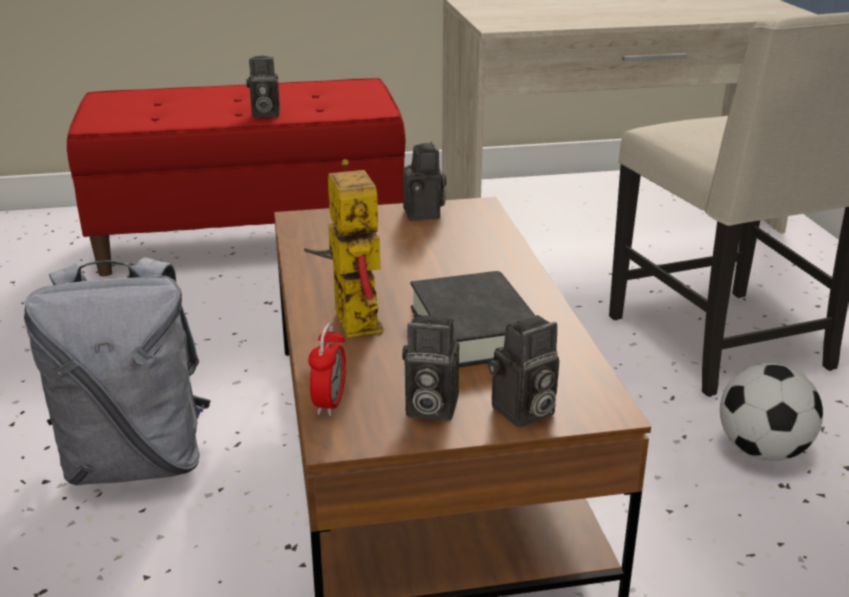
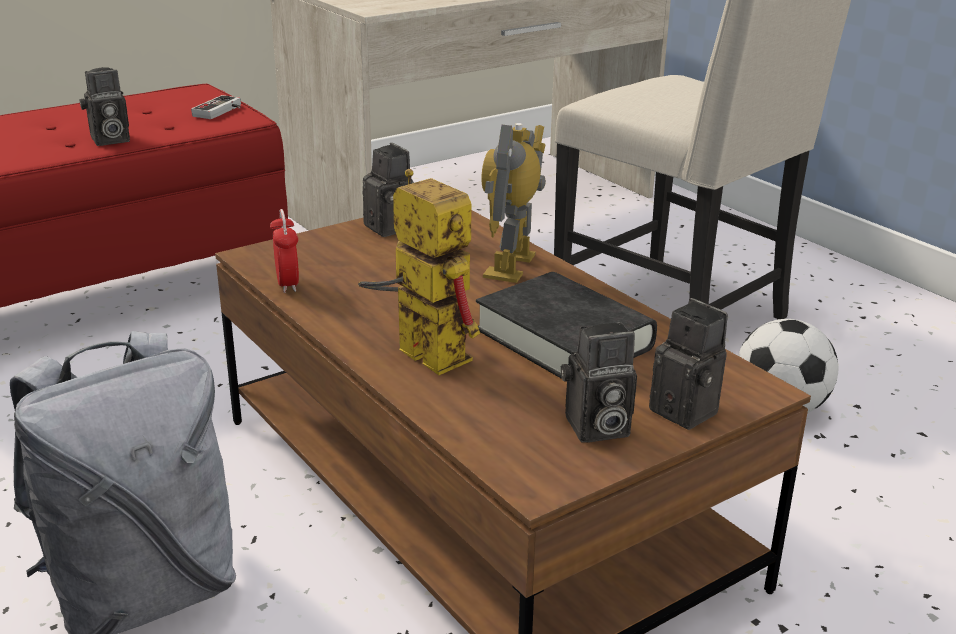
camera: 25 degrees left, 0 degrees up
alarm clock [308,323,346,416] -> alarm clock moved to [270,209,299,293]
camera [488,315,559,428] -> camera turned 75 degrees counterclockwise [649,298,728,430]
none -> game controller [191,95,241,119]
none -> toy robot [481,123,546,283]

